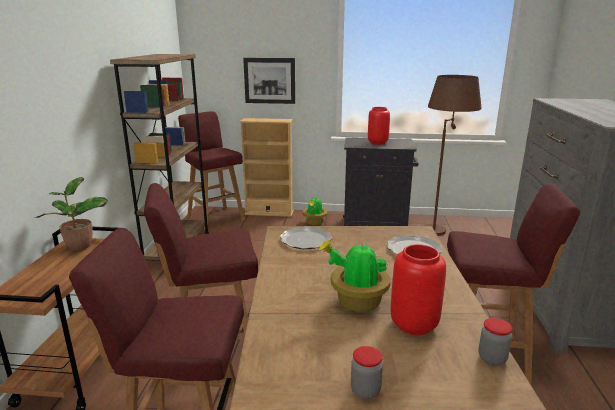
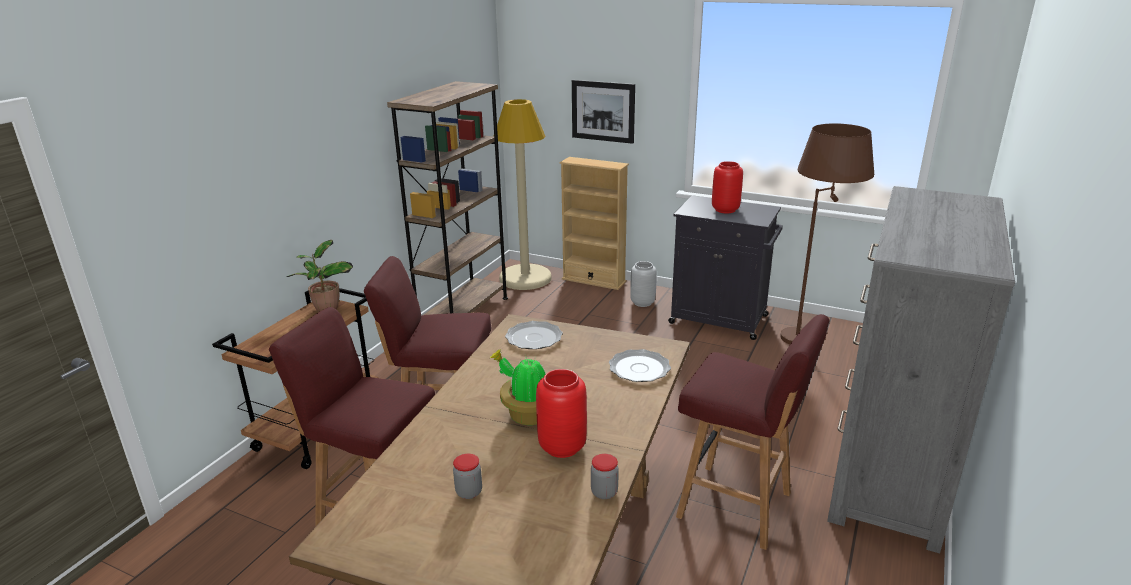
camera: 20 degrees right, 5 degrees up
red stool [178,112,245,229] -> beige floor lamp [497,99,552,290]
potted plant [303,195,327,225] -> grey vase [630,261,657,307]

